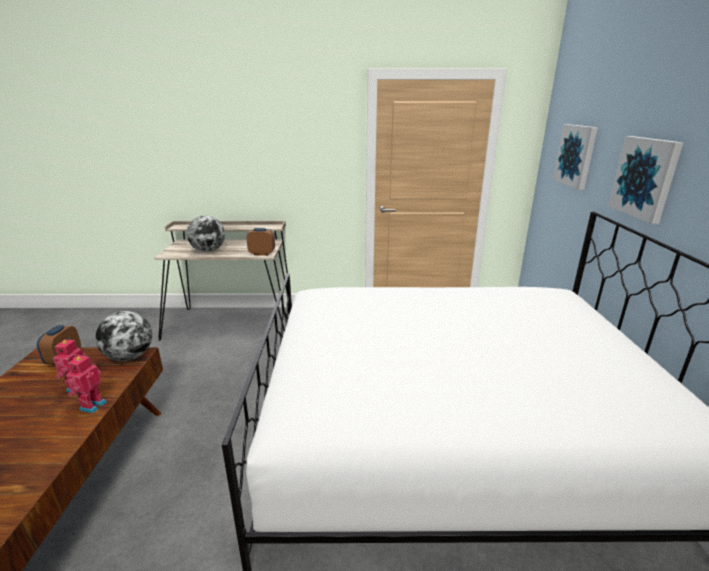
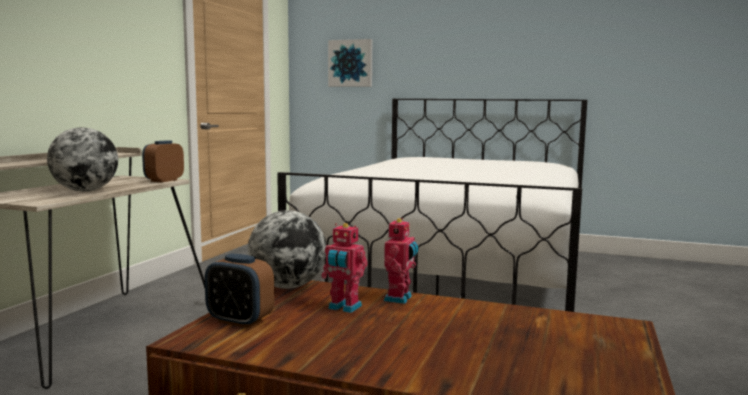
camera: 70 degrees left, 15 degrees down
toy robot [66,354,106,413] -> toy robot turned 105 degrees counterclockwise [384,218,418,304]
picture [609,136,683,224] -> none

